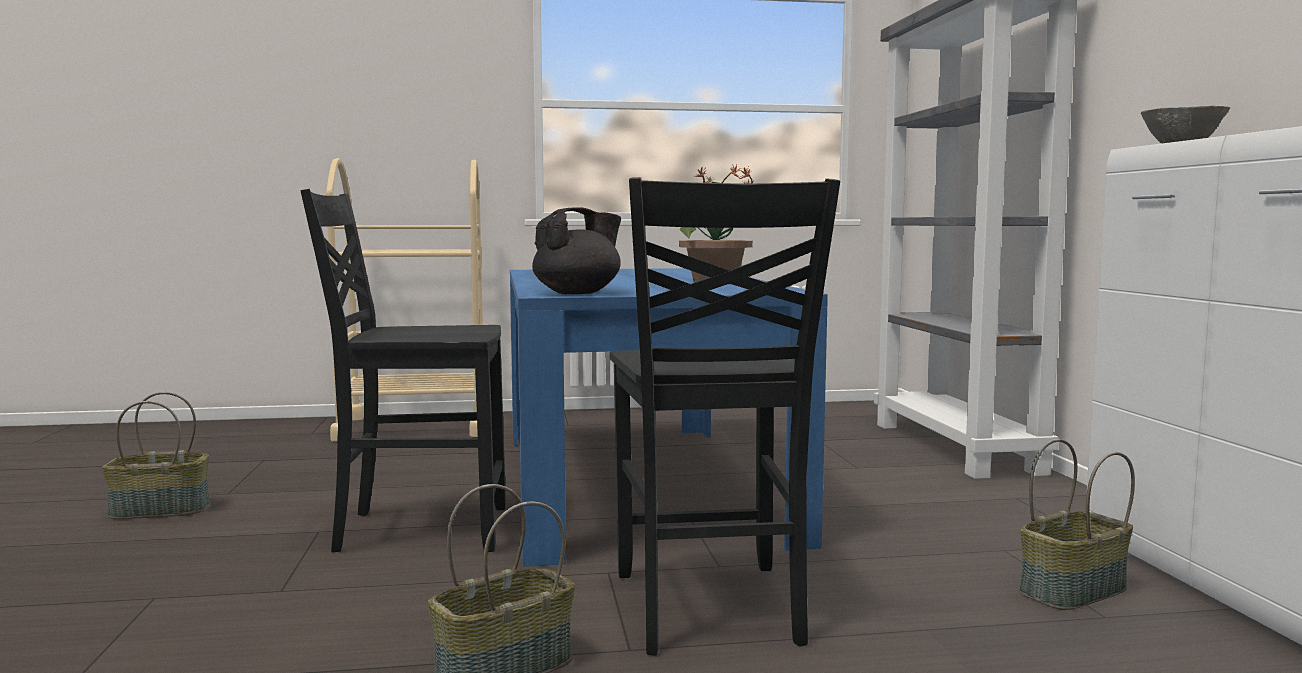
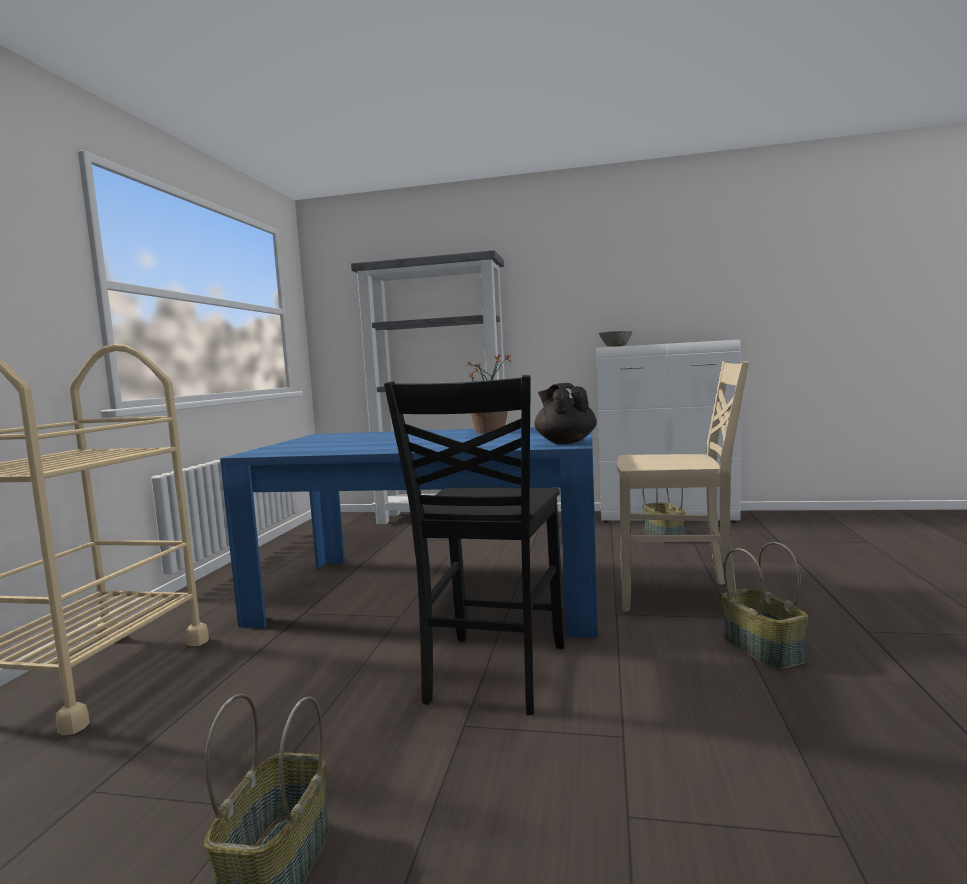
camera: 70 degrees left, 0 degrees up
black chair [610,177,840,656] -> beige chair [617,361,749,612]

